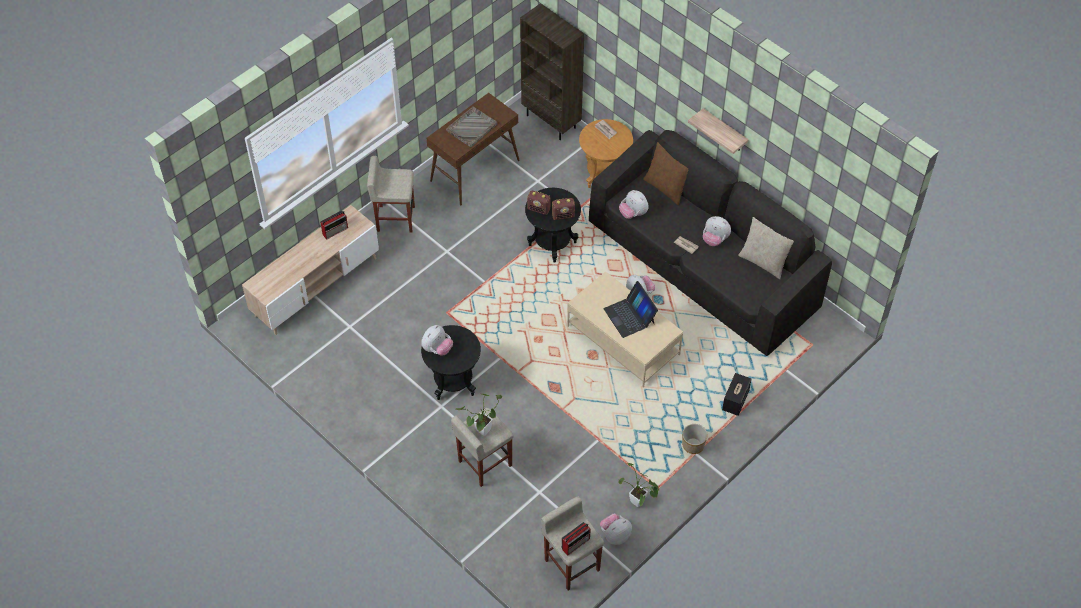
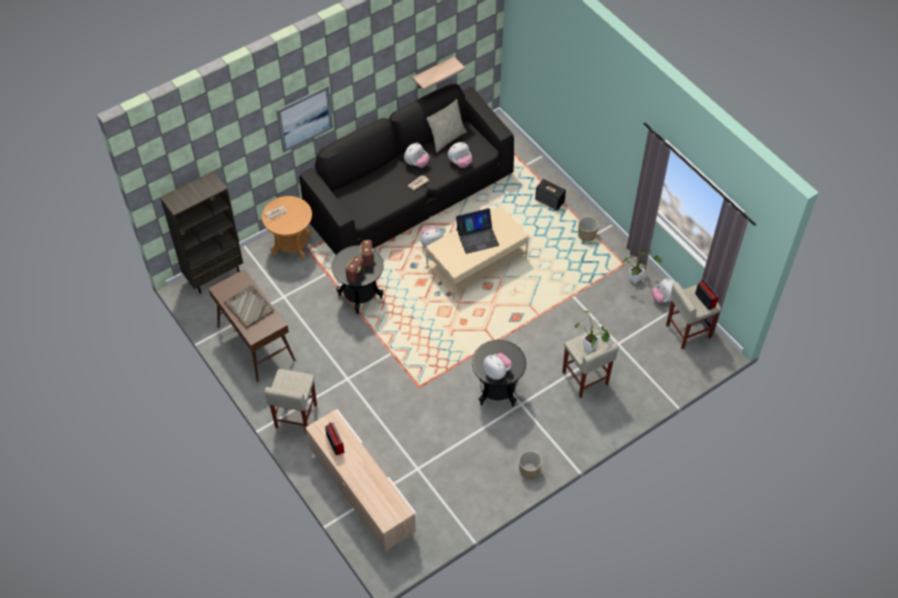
camera: 80 degrees left, 0 degrees up
plush toy [619,190,648,219] -> plush toy moved to [448,142,472,168]
brown pillow [643,142,688,206] -> none
shelf [688,108,748,154] -> shelf moved to [412,57,465,91]
none -> picture [276,85,333,153]
none -> planter [519,451,542,479]

